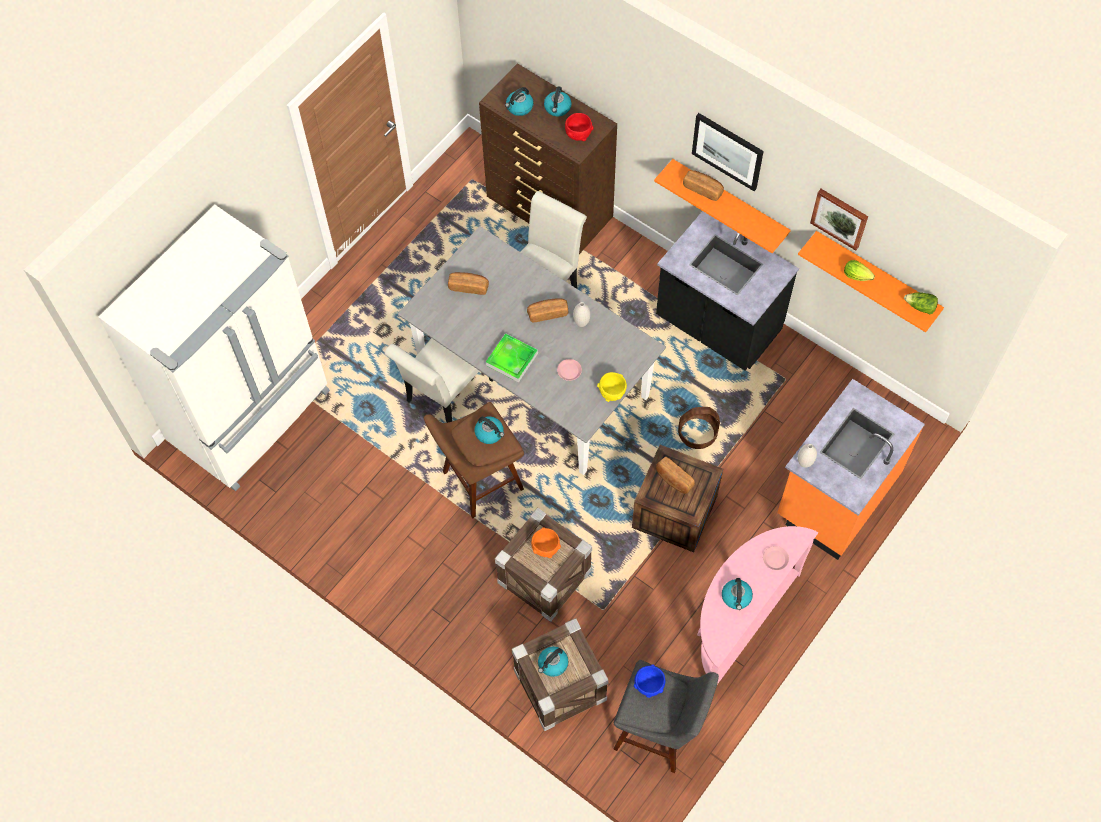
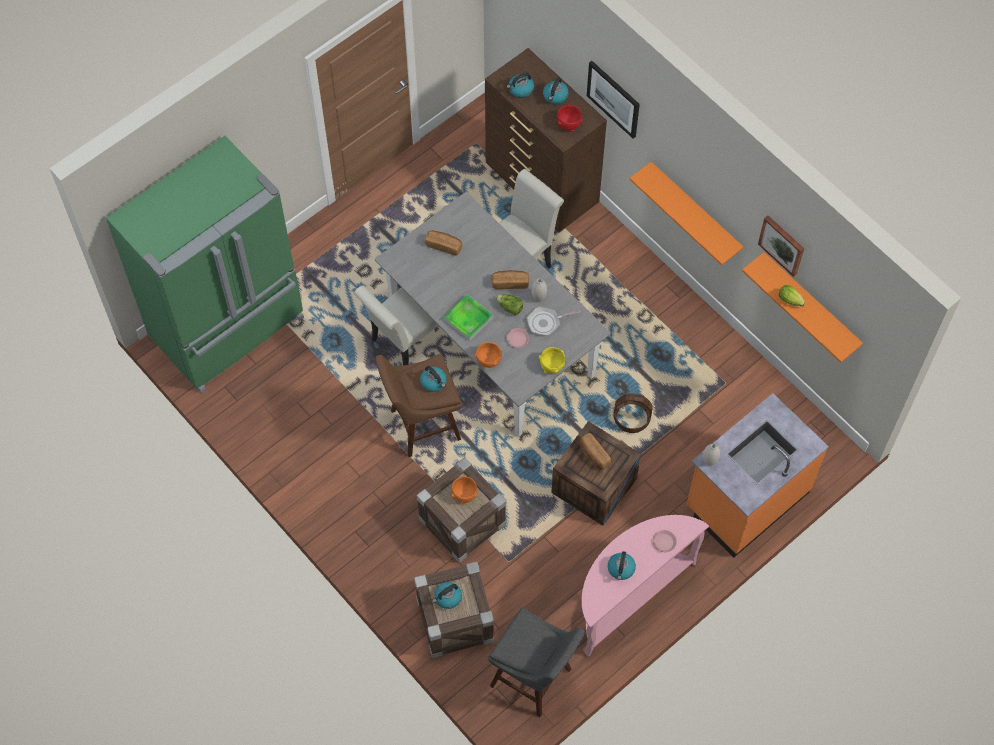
camera: 10 degrees right, 0 degrees up
white fridge [99,205,330,491] -> green fridge [106,136,304,393]
blue bowl [634,664,665,698] -> none
black counter [656,211,799,370] -> none
bread [683,170,724,201] -> none
picture [692,113,764,191] -> picture moved to [587,61,640,139]
lettuce [904,292,938,314] -> lettuce moved to [496,294,523,315]
none -> orange bowl [474,342,502,369]
none -> frying pan [527,307,581,336]

